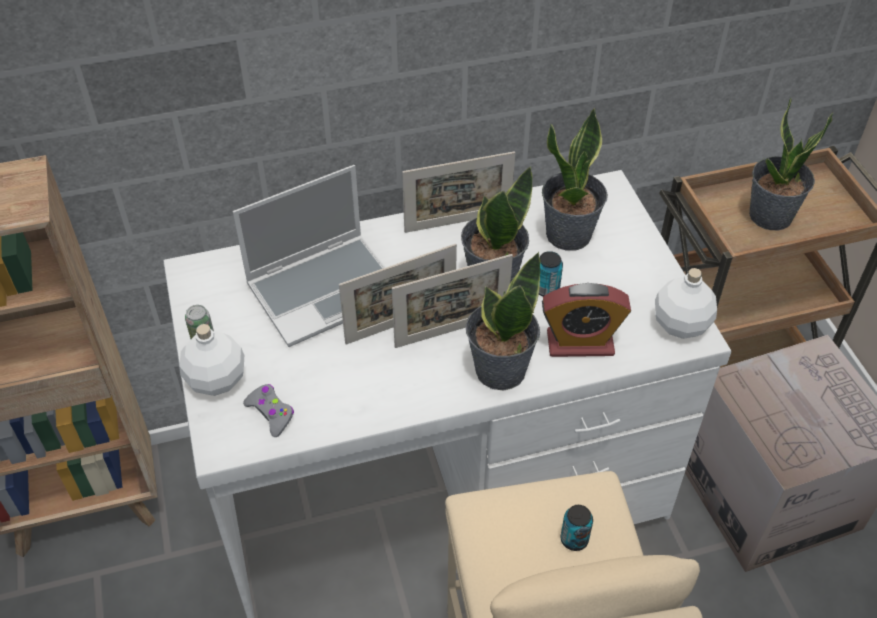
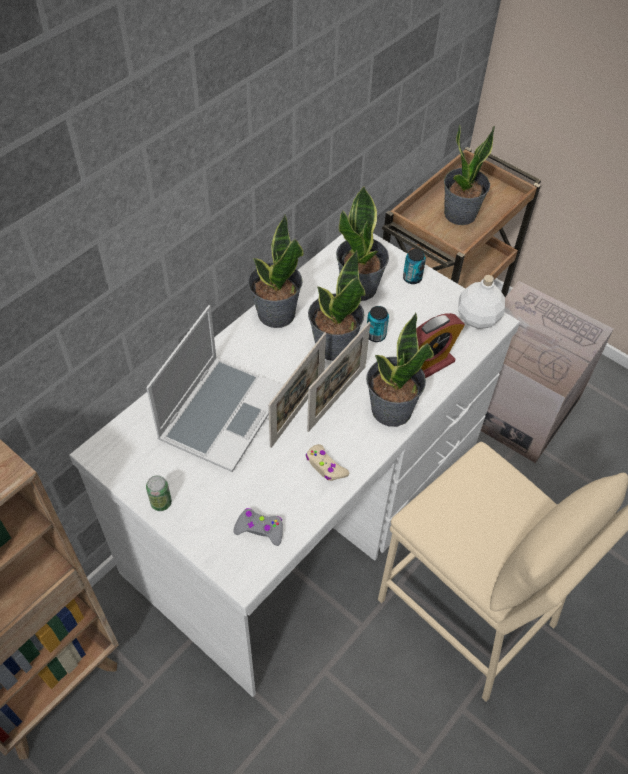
camera: 35 degrees left, 5 degrees up
white bottle [179,324,244,396] -> none
picture frame [402,151,515,233] -> potted plant [248,215,304,328]
can [560,505,593,551] -> can moved to [403,249,426,284]
none -> beige game controller [306,444,349,481]

